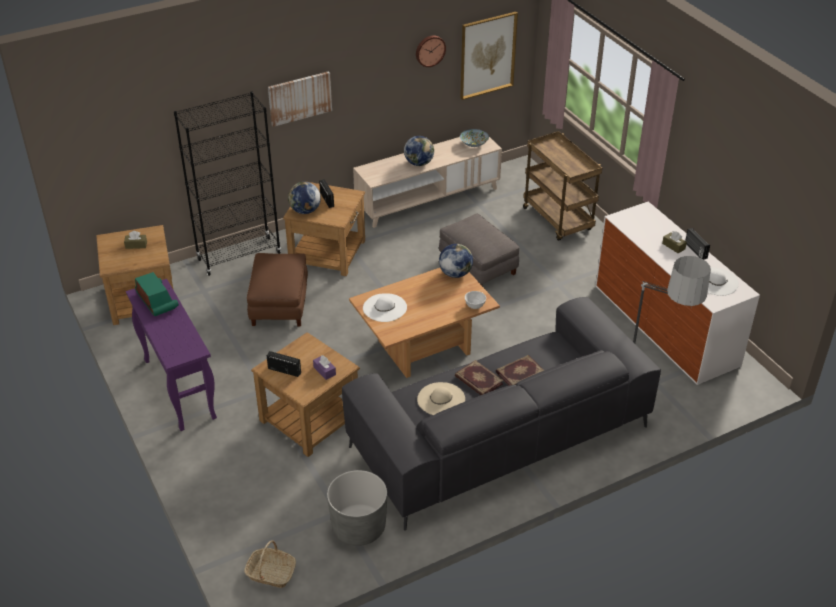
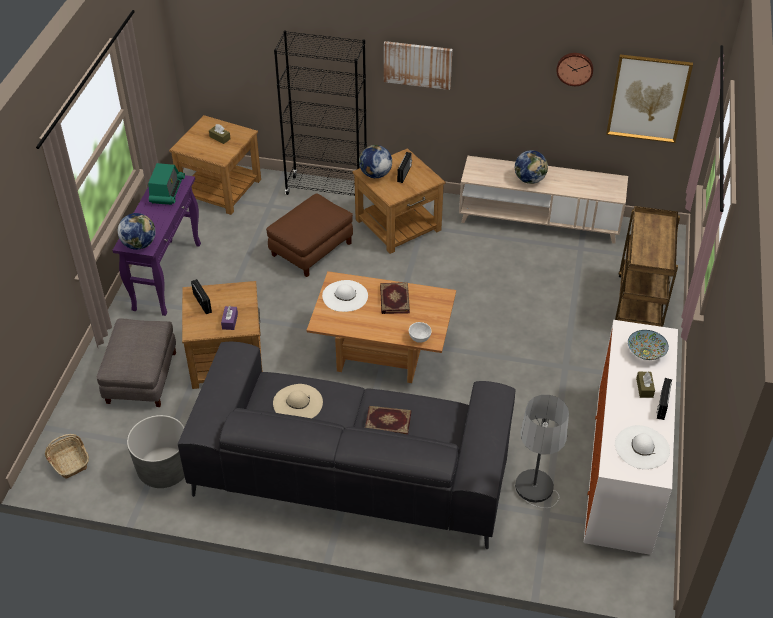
camera: 40 degrees right, 5 degrees up
grey ottoman [439,213,520,285] -> grey ottoman moved to [96,318,176,407]
globe [439,244,473,278] -> globe moved to [118,213,156,250]
book [455,360,504,395] -> book moved to [380,282,410,314]
bowl [460,129,489,147] -> bowl moved to [628,330,669,360]

